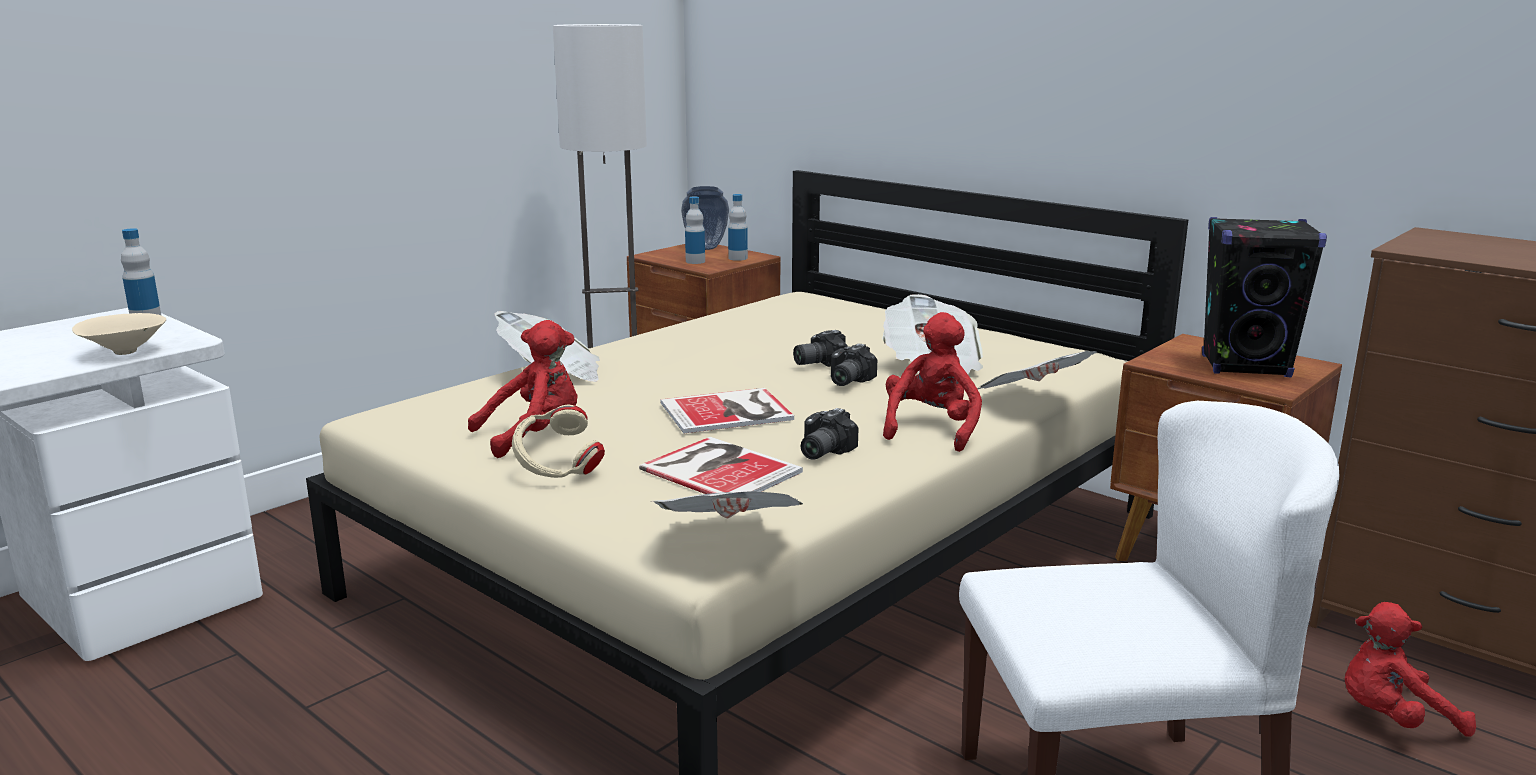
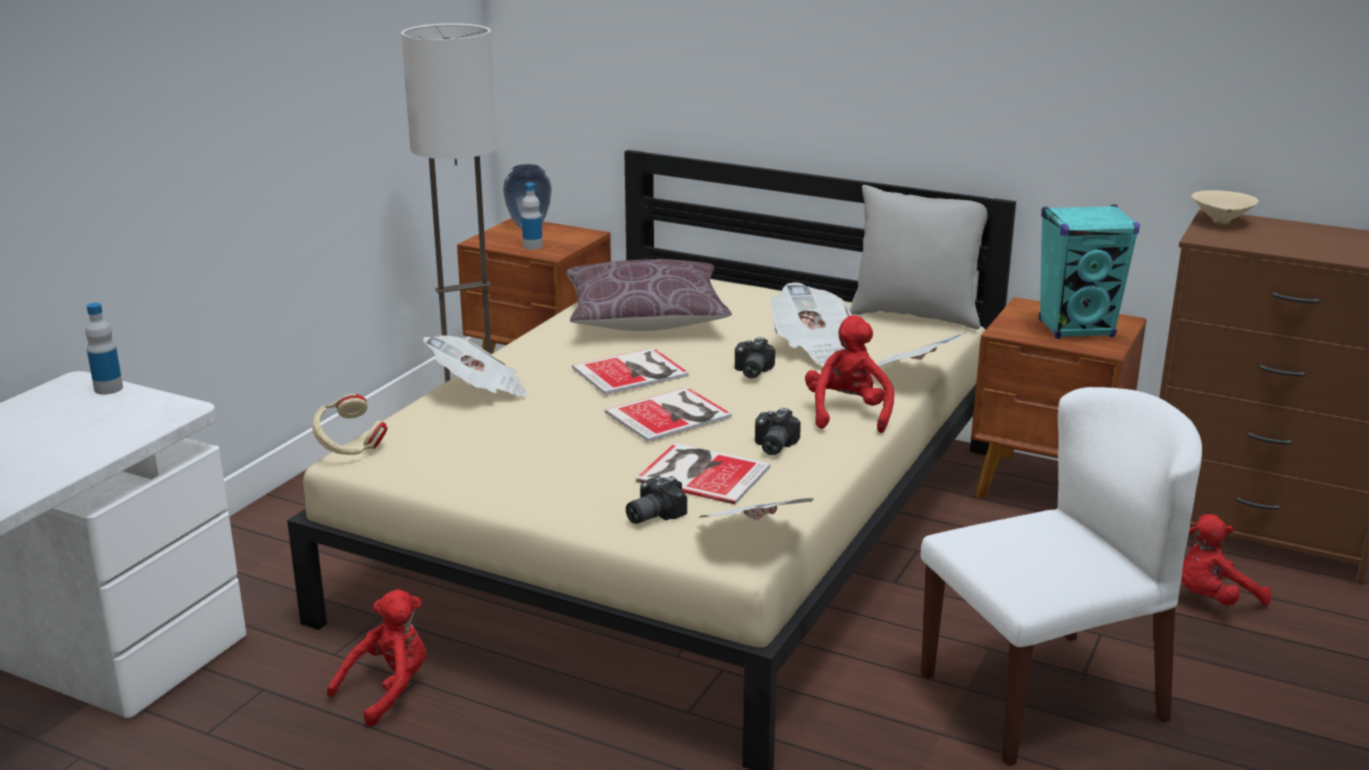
camera: 15 degrees left, 5 degrees up
beige bowl [72,313,166,355] -> beige bowl moved to [1191,190,1259,224]
red plush toy [468,320,578,458] -> red plush toy moved to [327,589,426,726]
beige headphones [512,405,605,478] -> beige headphones moved to [312,394,387,455]
bottle [728,194,748,261] -> none
camera [793,330,848,367] -> camera moved to [626,476,687,524]
black speaker [1202,217,1327,377] -> turquoise speaker [1039,205,1140,339]
none -> brown pillow [567,259,732,331]
none -> book [572,348,689,395]
none -> grey pillow [849,185,995,329]

